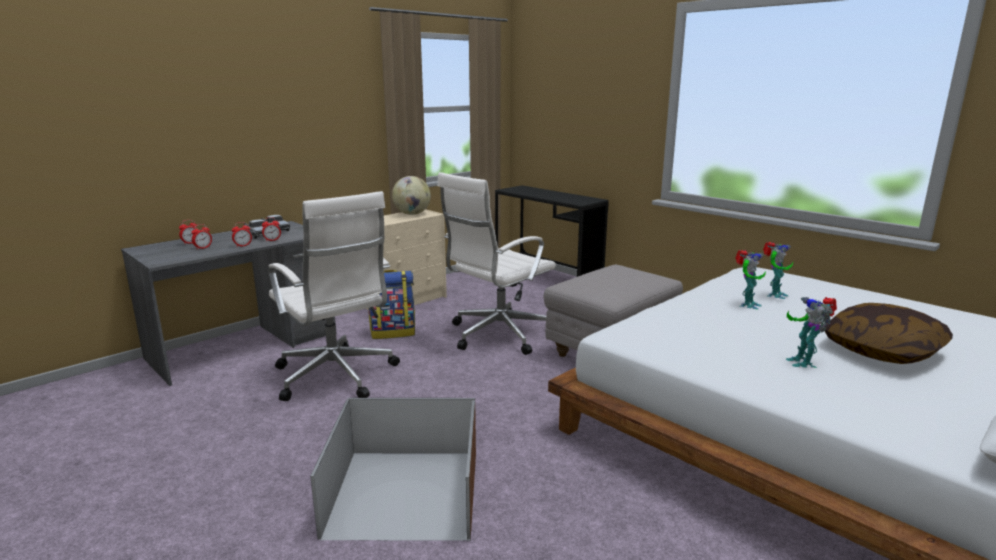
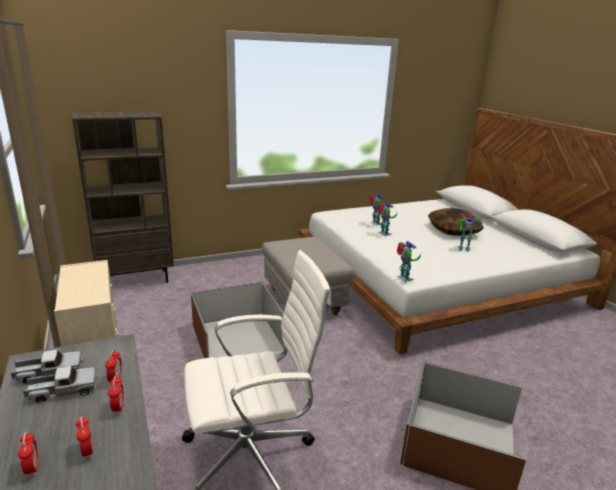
camera: 70 degrees left, 5 degrees up
backpack [368,270,415,339] -> none
globe [392,176,431,215] -> none
white office chair [437,172,556,355] -> brown storage box [191,282,285,358]
black desk [495,185,609,277] -> brown bookcase [72,111,174,283]
none -> toy robot [397,241,421,282]

